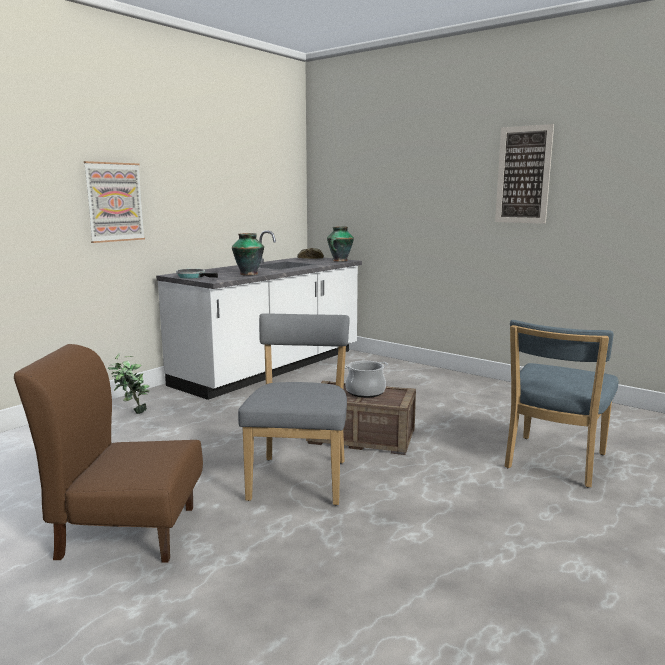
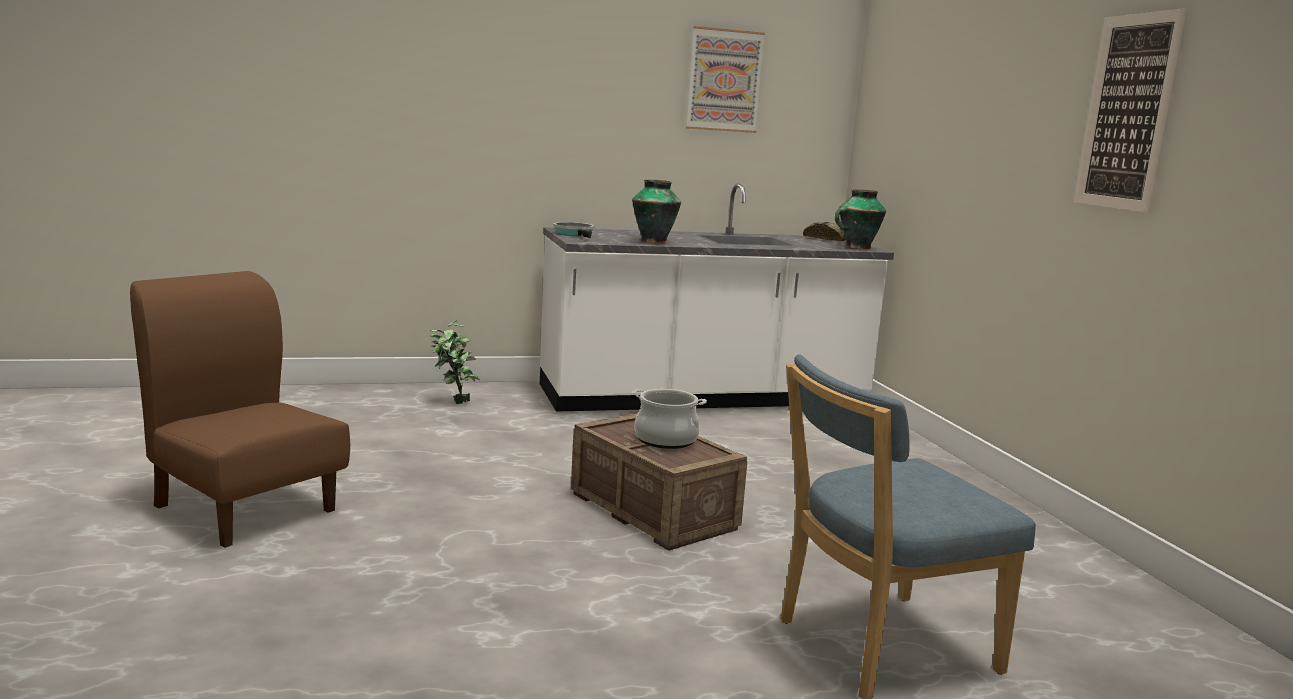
camera: 35 degrees right, 0 degrees up
picture [84,161,145,243] -> picture moved to [686,26,765,133]
grey chair [238,313,350,505] -> none

